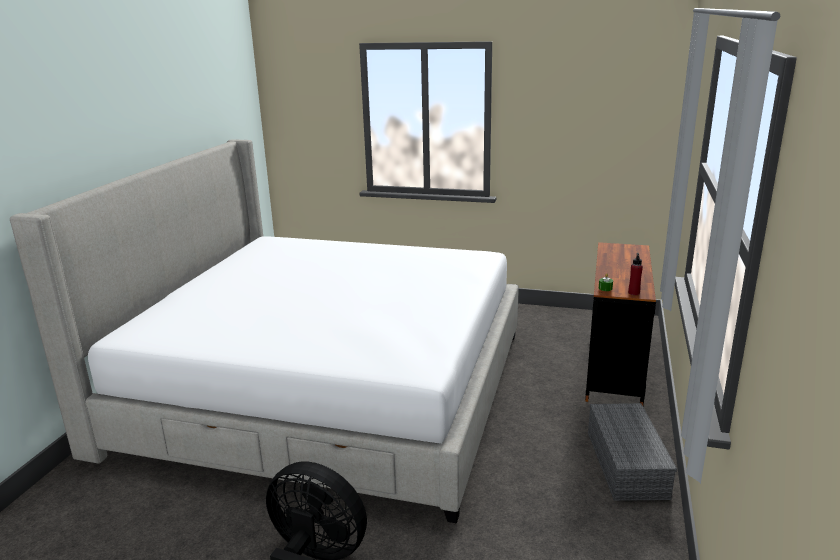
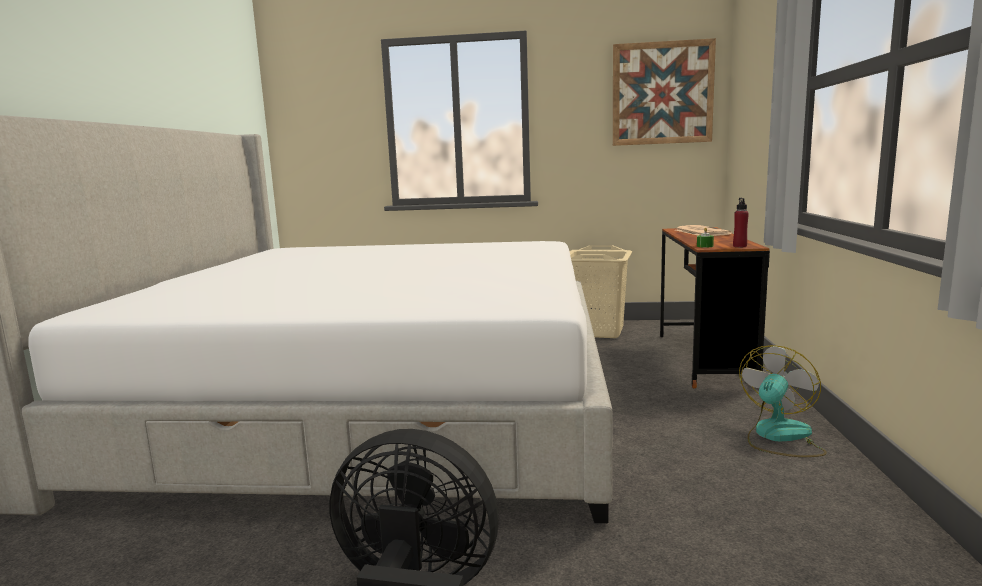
camera: 10 degrees left, 10 degrees down
grey storage box [588,403,677,501] -> fan [739,345,827,457]
none -> beige laundry basket [570,245,632,338]
none -> picture [613,38,716,146]
none -> newspaper [676,225,732,236]

